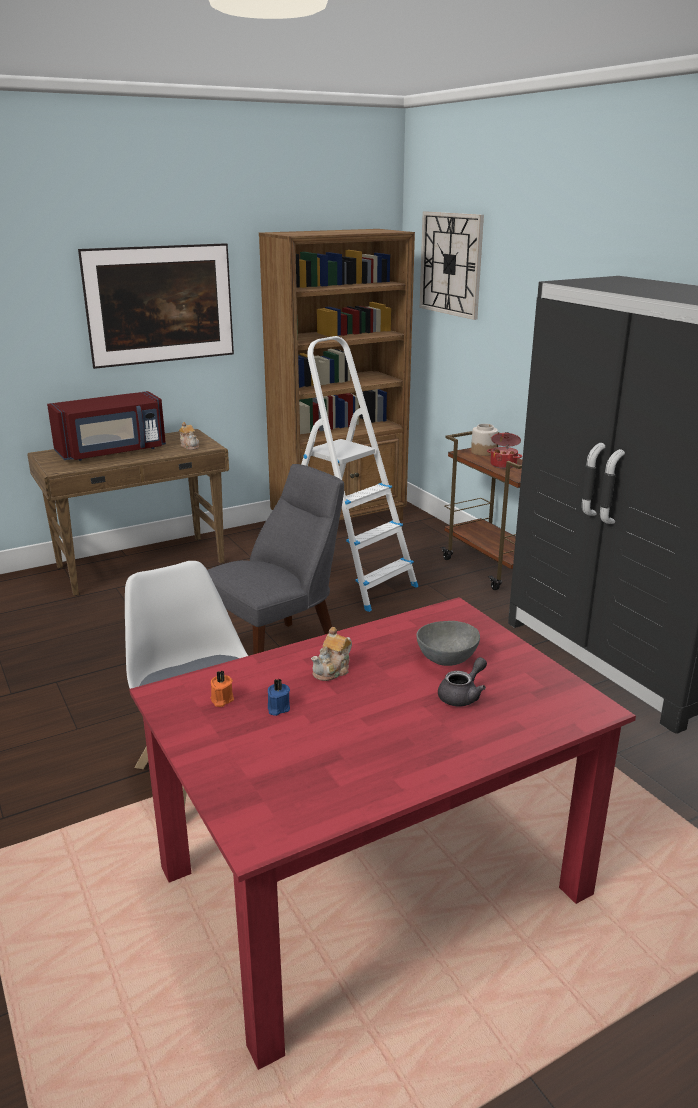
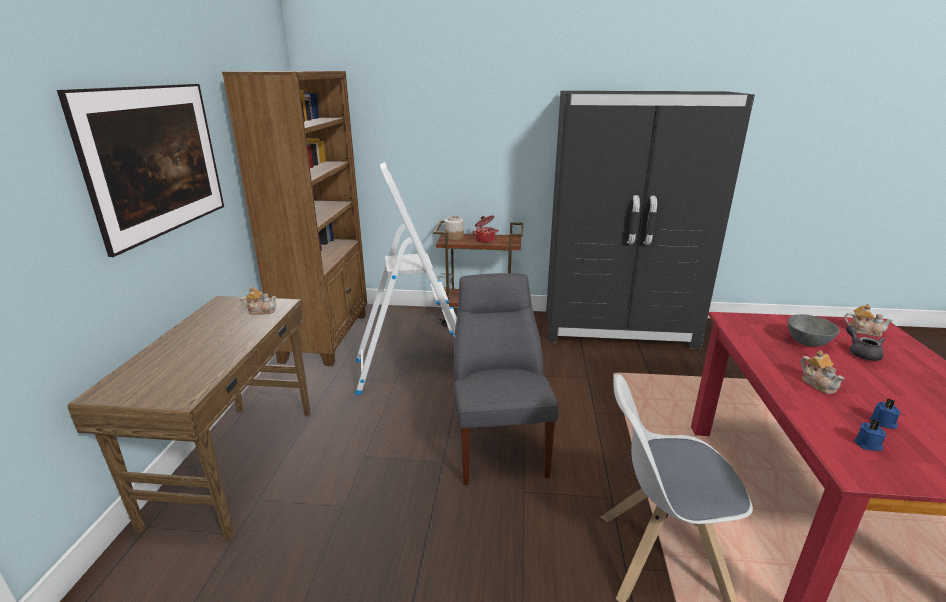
camera: 55 degrees left, 0 degrees up
red microwave [47,391,166,461] -> none
orange candle [211,670,234,707] -> blue candle [854,419,886,451]
wall clock [420,212,484,320] -> none
none -> teapot [844,304,893,337]

